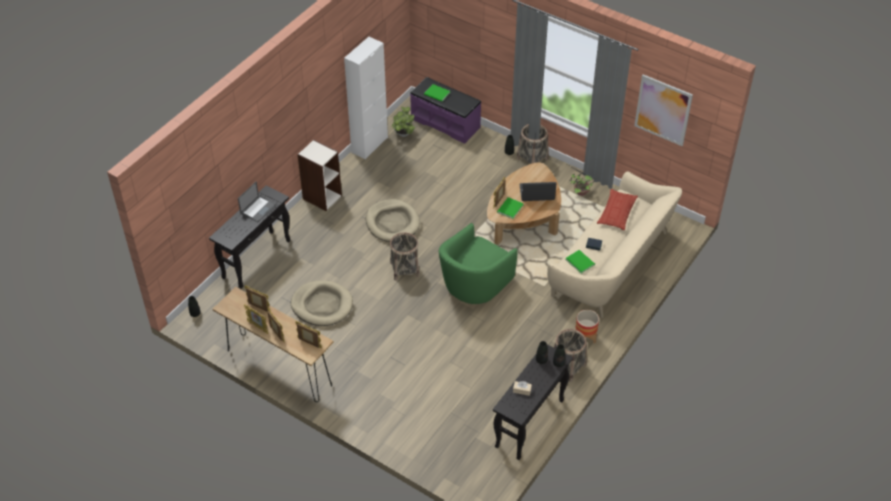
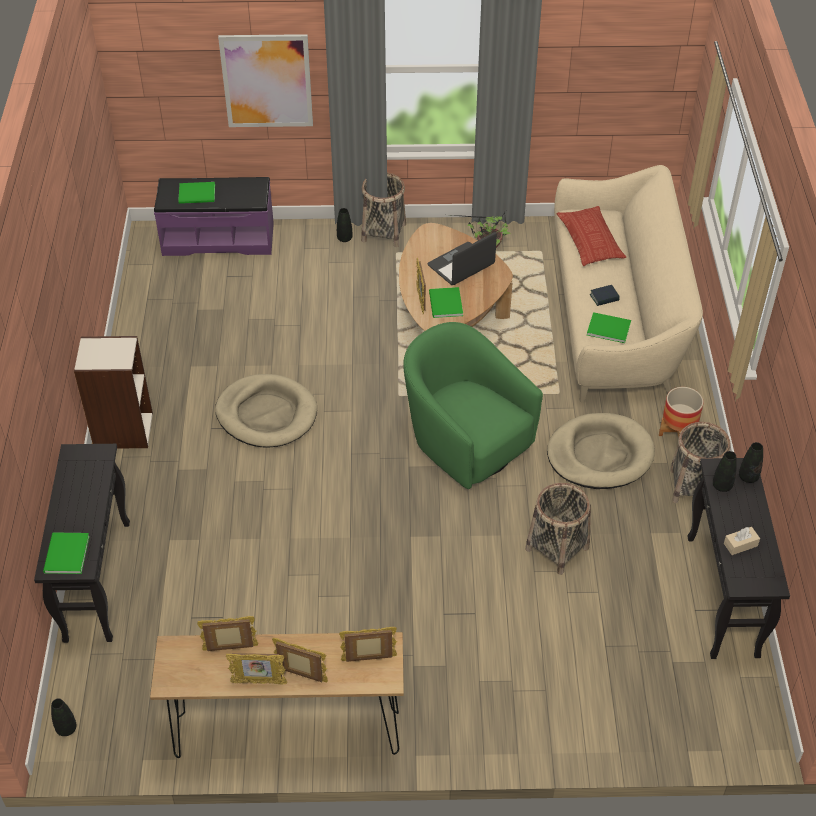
camera: 35 degrees left, 0 degrees up
laptop [238,181,276,222] -> none
beige dog bed [291,280,353,326] -> beige dog bed moved to [547,413,655,489]
white cabinet [344,37,388,159] -> none
basket [390,232,420,281] -> basket moved to [525,483,591,575]
potted plant [391,107,415,137] -> none
green armchair [439,223,518,304] -> green armchair turned 135 degrees clockwise [403,322,543,489]
picture [634,75,693,146] -> picture moved to [218,34,313,127]
none -> green book [43,532,90,574]

